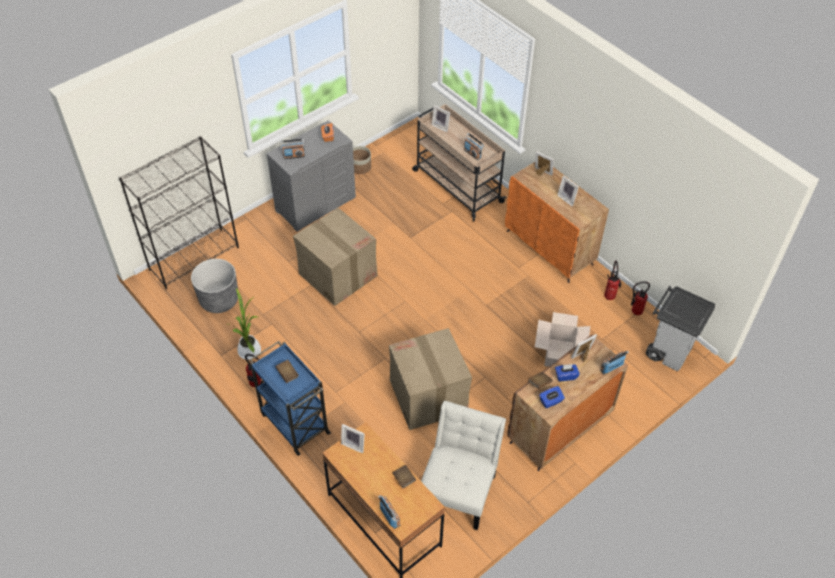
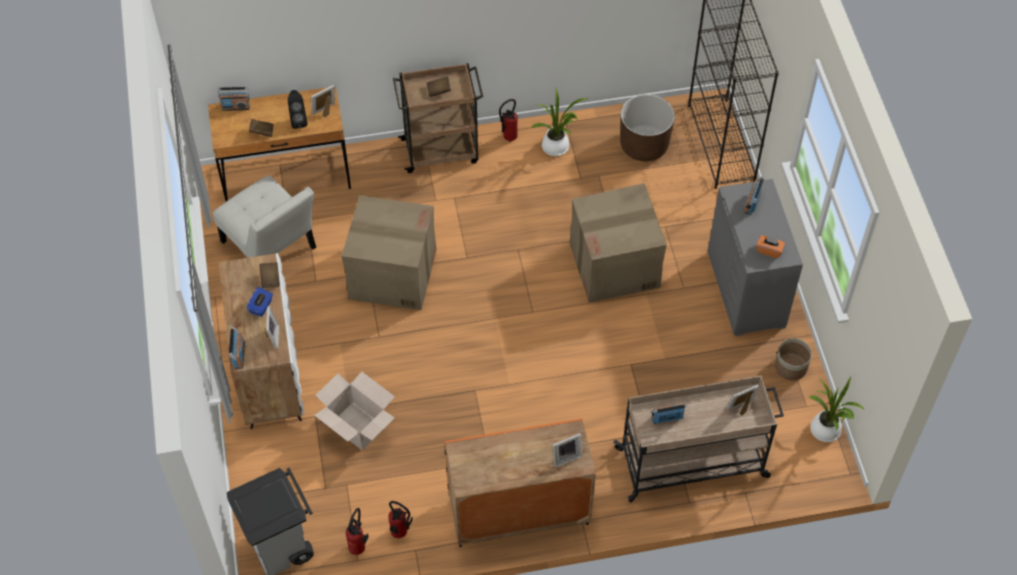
camera: 120 degrees right, 5 degrees up
grey planter [191,259,238,313] -> brown planter [620,94,675,161]
blue cart [249,341,331,456] -> brown cart [393,63,483,173]
brown cabinet [508,334,628,471] -> white cabinet [219,253,304,429]
blue tissue box [539,386,565,408] -> none
picture frame [557,176,579,206] -> none
none -> black speaker [288,90,308,129]
none -> potted plant [809,376,865,442]

